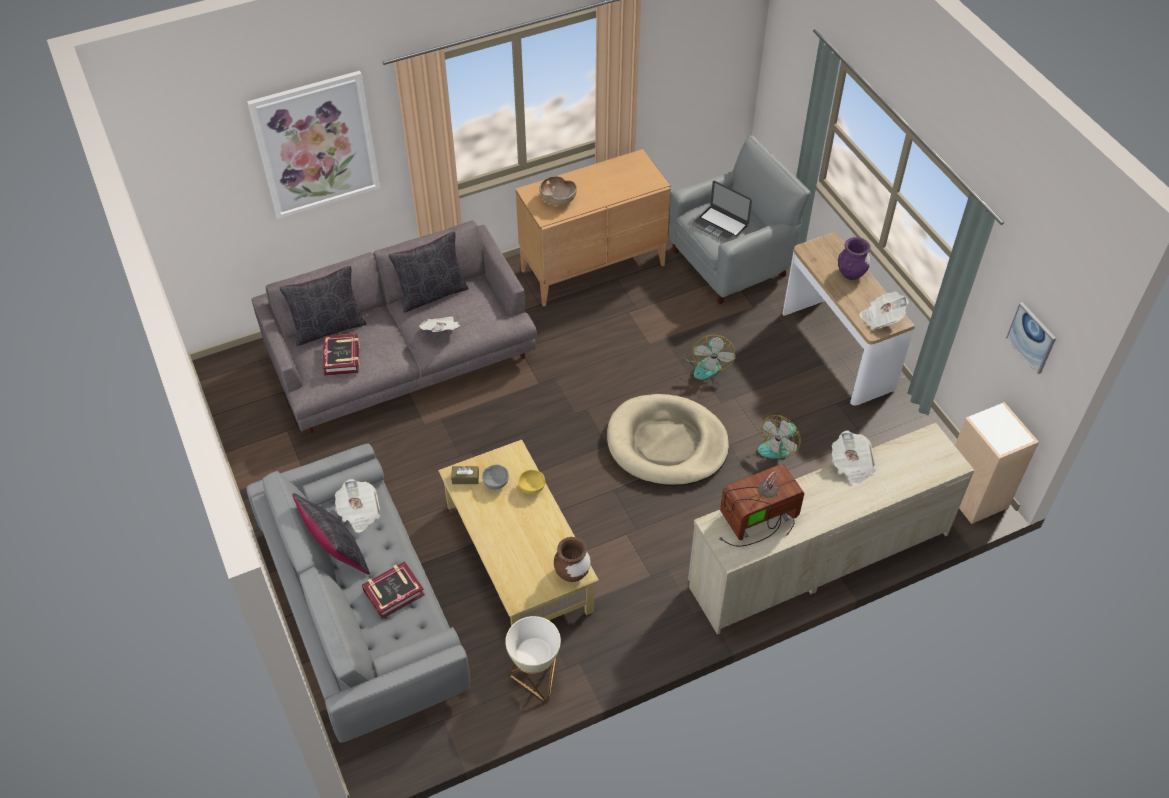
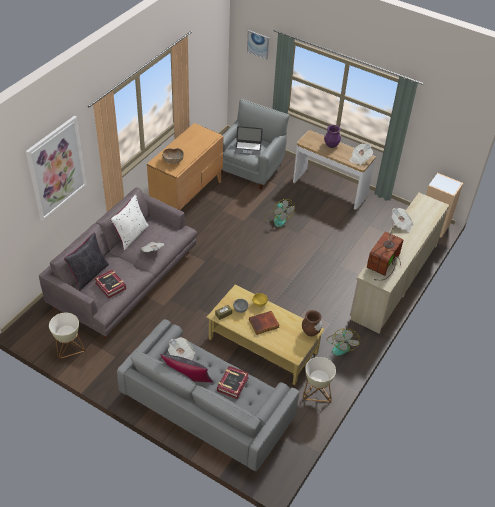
camera: 35 degrees left, 5 degrees down
black pillow [389,231,469,313] -> white pillow [110,195,149,251]
beige dog bed [607,394,729,486] -> none
fan [758,415,801,459] -> fan moved to [326,328,360,356]
picture [1006,302,1056,374] -> picture moved to [247,30,269,59]
none -> planter [49,313,85,359]
none -> book [249,311,279,335]

